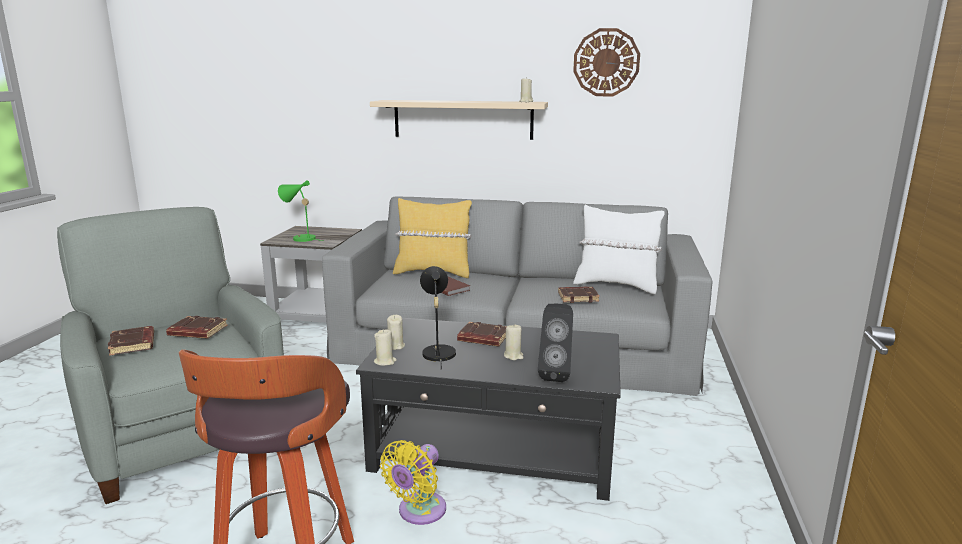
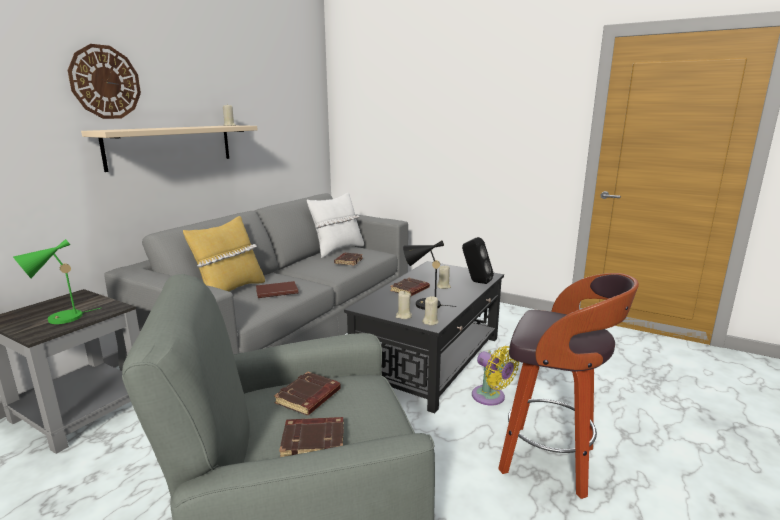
camera: 70 degrees left, 0 degrees up
wall clock [573,28,640,96] -> wall clock moved to [68,44,141,119]

